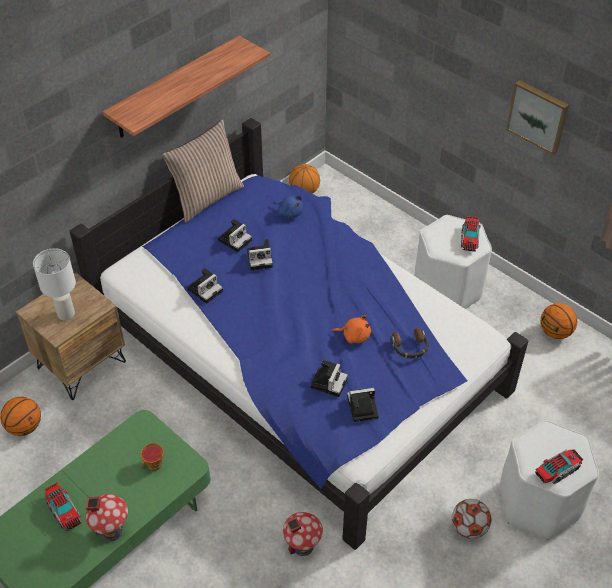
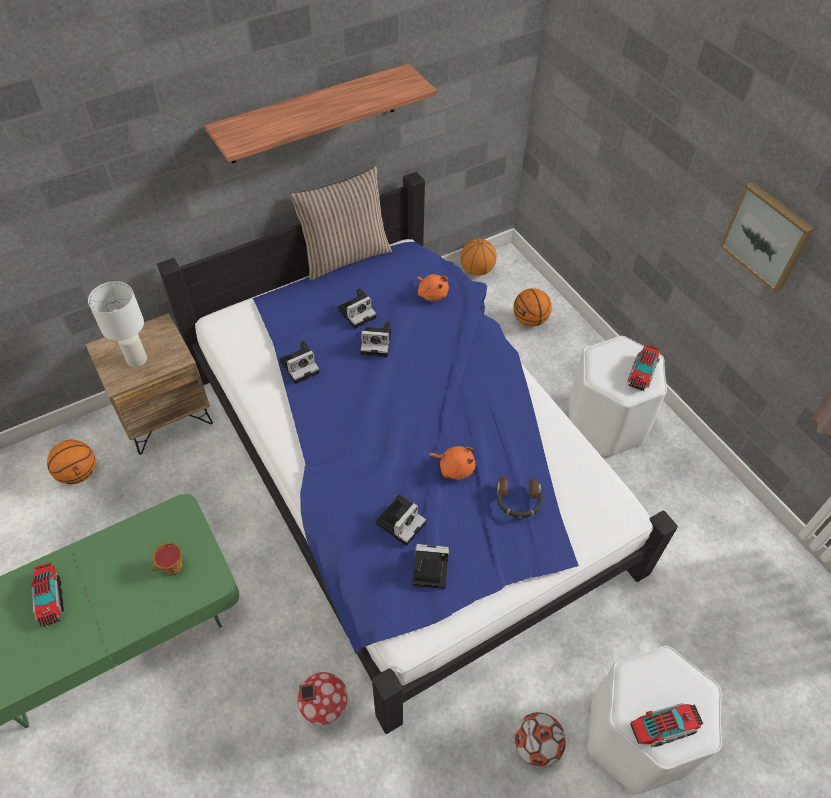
camera: 15 degrees right, 5 degrees up
toy house [85,494,128,541] -> none
blue plush toy [273,196,303,219] -> orange plush toy [417,274,449,302]
basketball [541,303,577,339] -> basketball moved to [513,288,552,327]

